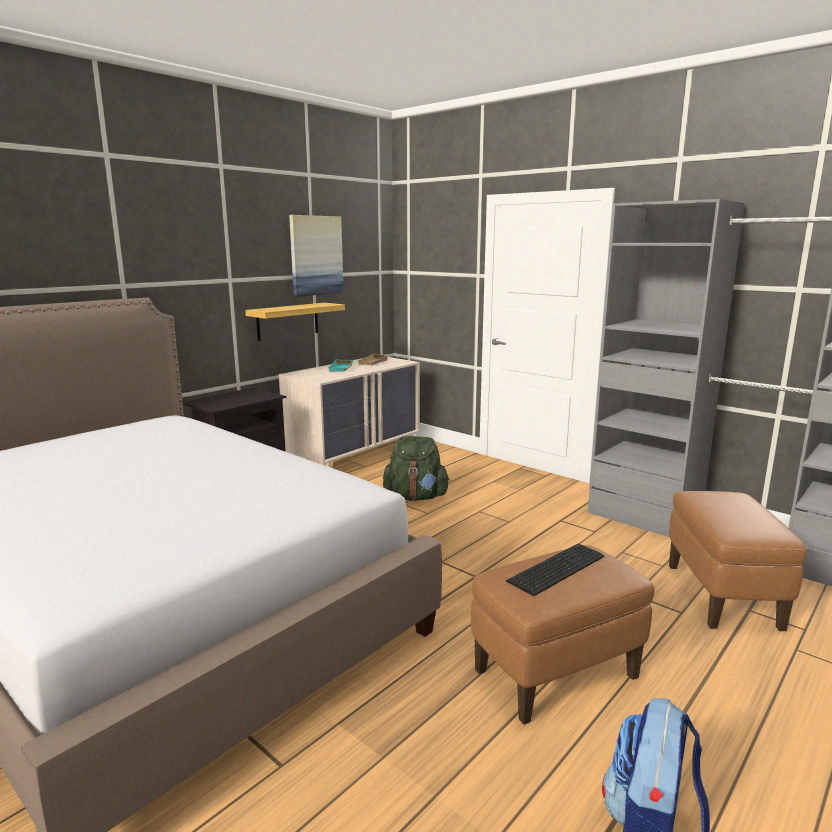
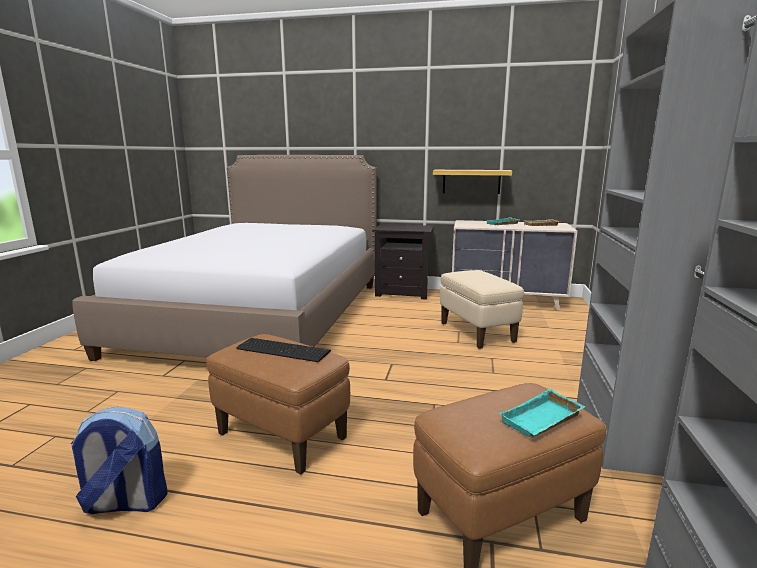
camera: 60 degrees right, 0 degrees up
picture [289,215,344,297] -> none
green backpack [383,436,450,501] -> beige ottoman [440,270,524,349]
none -> turquoise tray [499,388,586,438]

